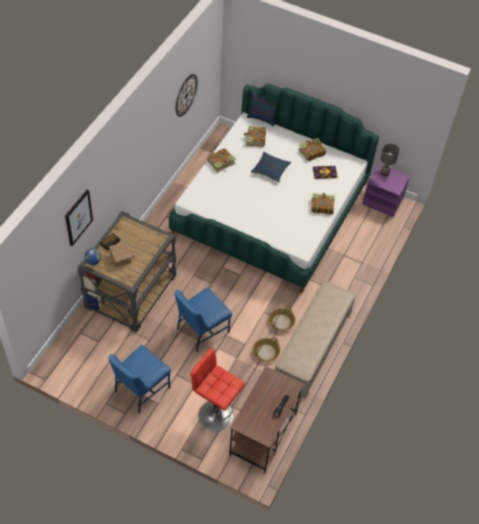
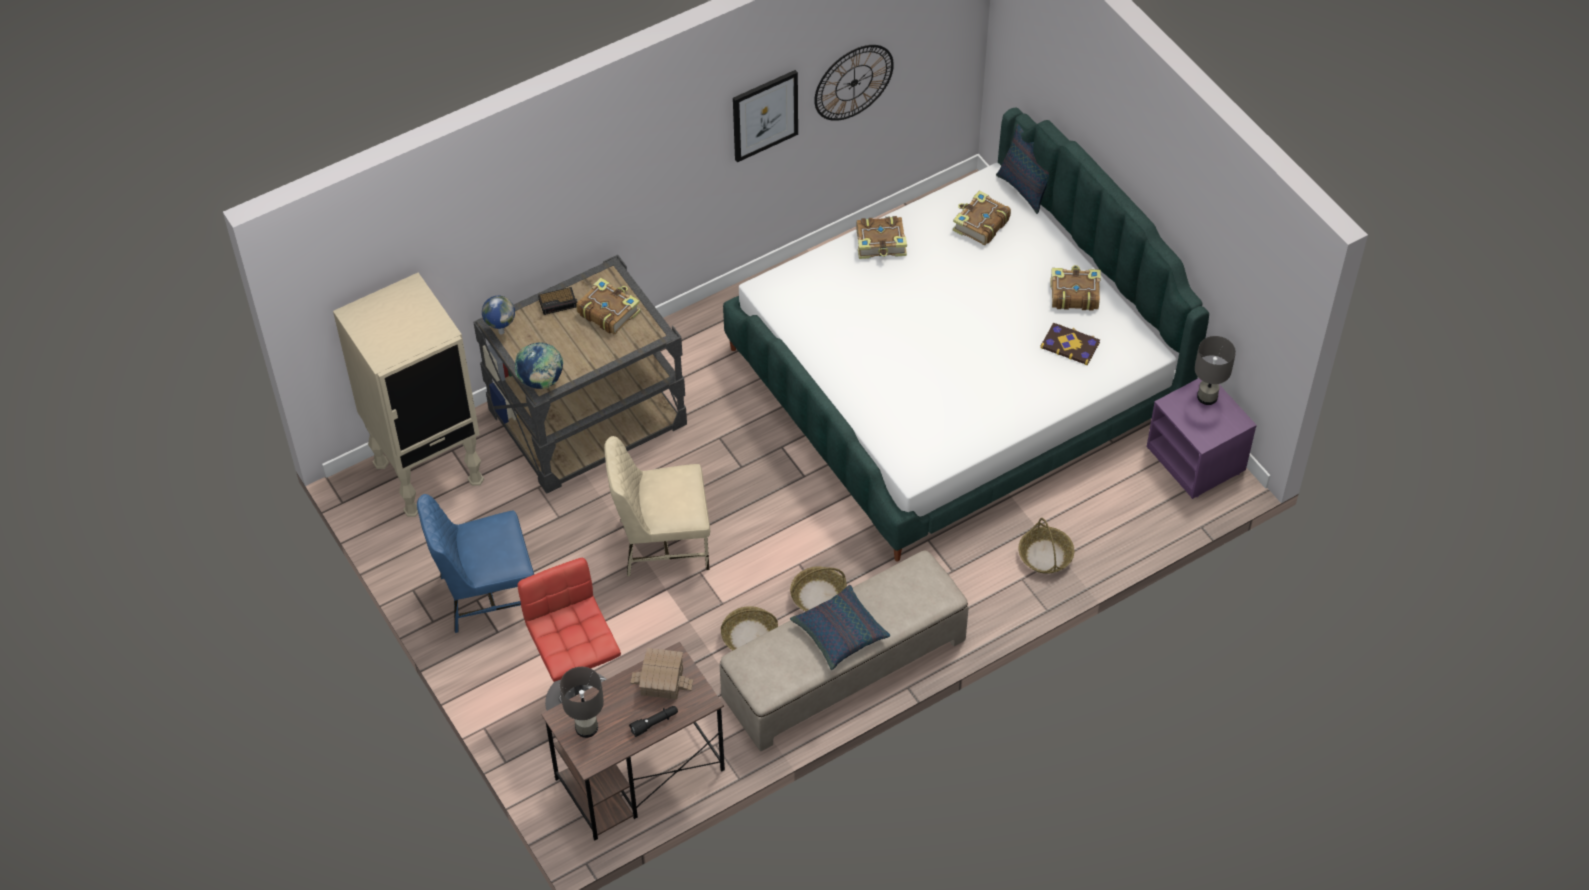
camera: 35 degrees right, 0 degrees up
picture [65,190,93,246] -> picture moved to [733,70,798,162]
toy house [106,242,135,267] -> toy house moved to [630,648,693,700]
blue chair [175,288,232,352] -> beige chair [604,436,710,576]
blue pillow [251,152,291,182] -> blue pillow moved to [790,585,890,670]
book [311,193,335,215] -> book moved to [576,278,640,334]
none -> beige cabinet [333,272,484,517]
none -> globe [514,342,564,389]
none -> grey table lamp [560,667,604,738]
none -> basket [1018,518,1074,574]

